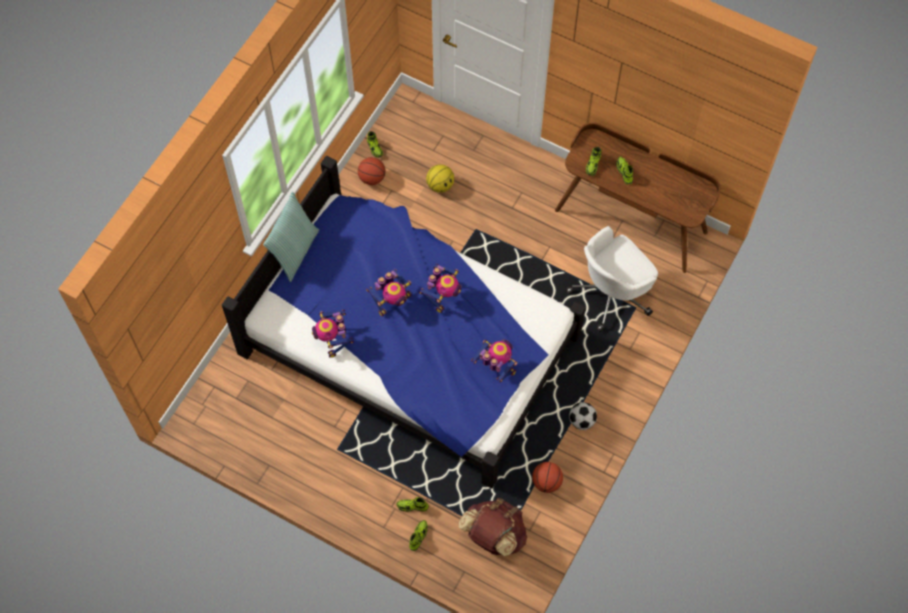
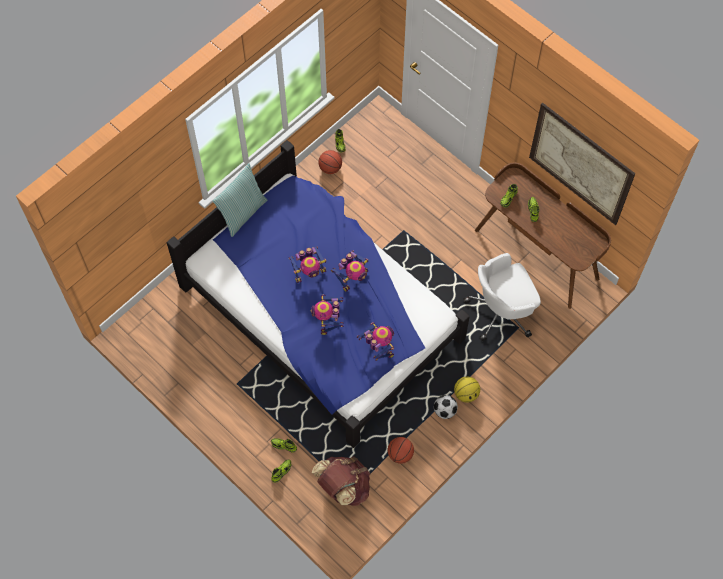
camera: 15 degrees right, 0 degrees up
toy robot [312,310,354,358] -> toy robot moved to [311,294,343,335]
basketball [426,164,454,193] -> basketball moved to [454,377,480,403]
none -> picture [529,103,636,225]

